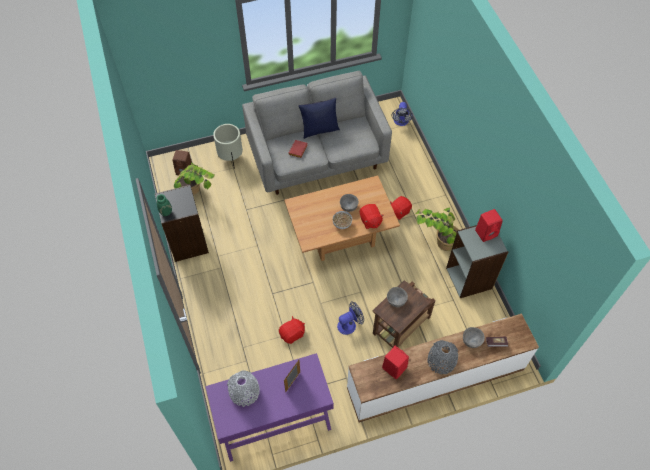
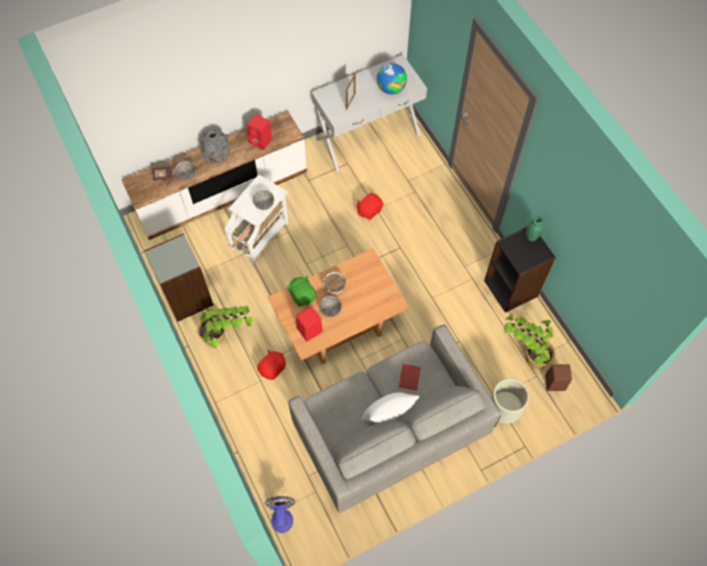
camera: 170 degrees right, 5 degrees up
purple console table [205,353,334,462] -> white console table [311,55,427,172]
grey vase [227,370,260,407] -> globe [377,63,407,94]
blue pillow [298,98,340,139] -> white pillow [361,393,419,423]
fan [337,301,364,335] -> none
red plush toy [360,204,384,229] -> green plush toy [287,276,316,306]
brown side table [372,280,436,348] -> white side table [224,175,289,264]
red speaker [475,209,503,242] -> red speaker moved to [296,306,323,341]

